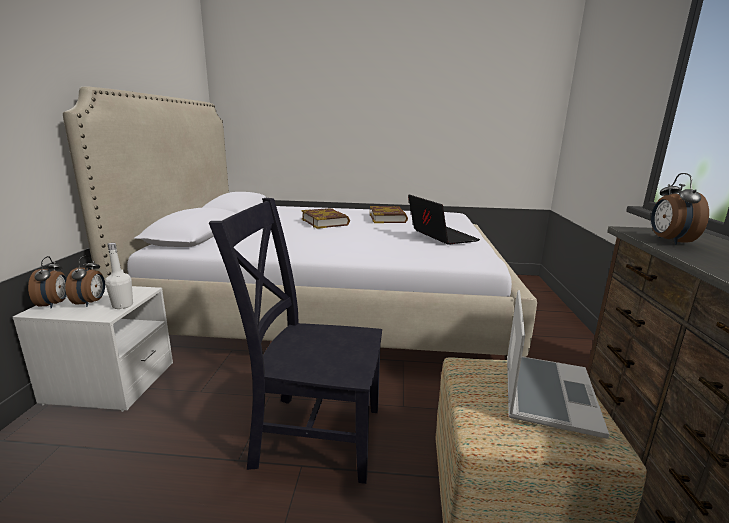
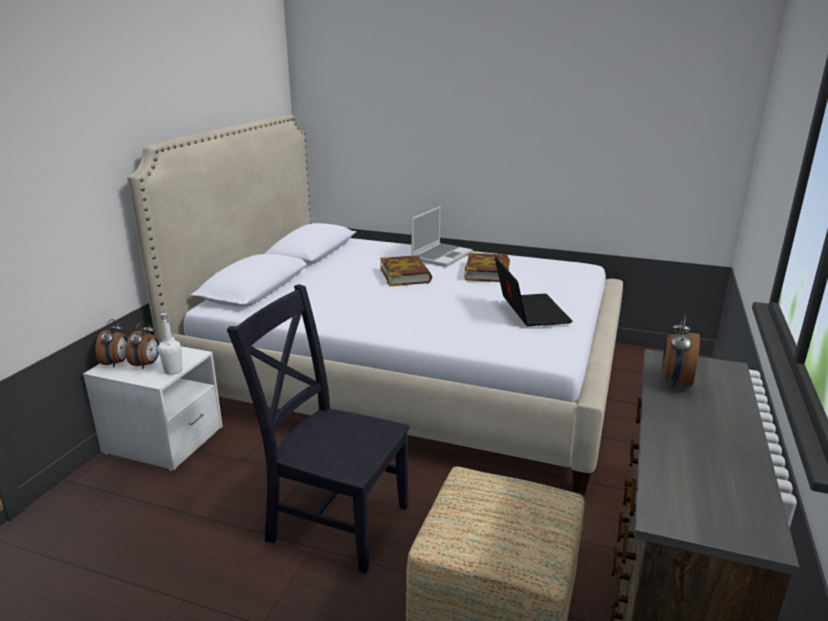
camera: 15 degrees right, 5 degrees up
laptop [507,290,609,438] -> laptop moved to [412,206,473,267]

